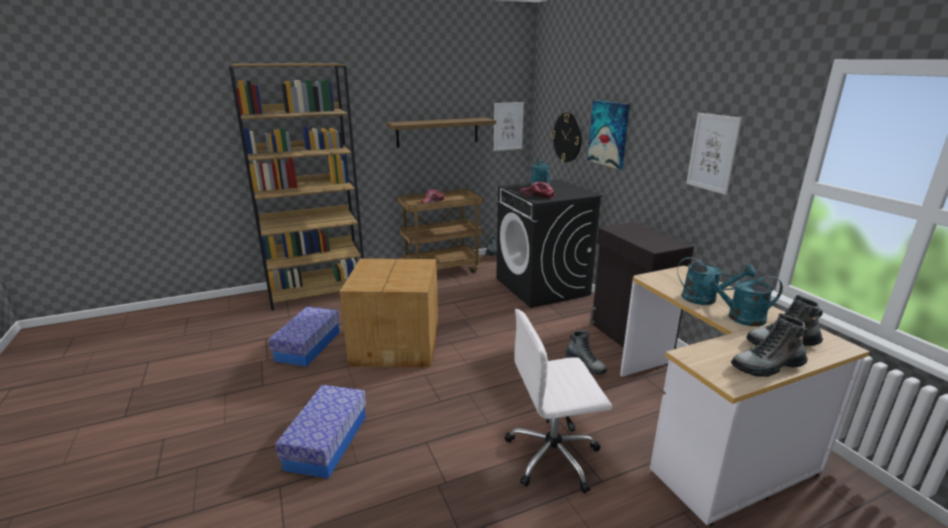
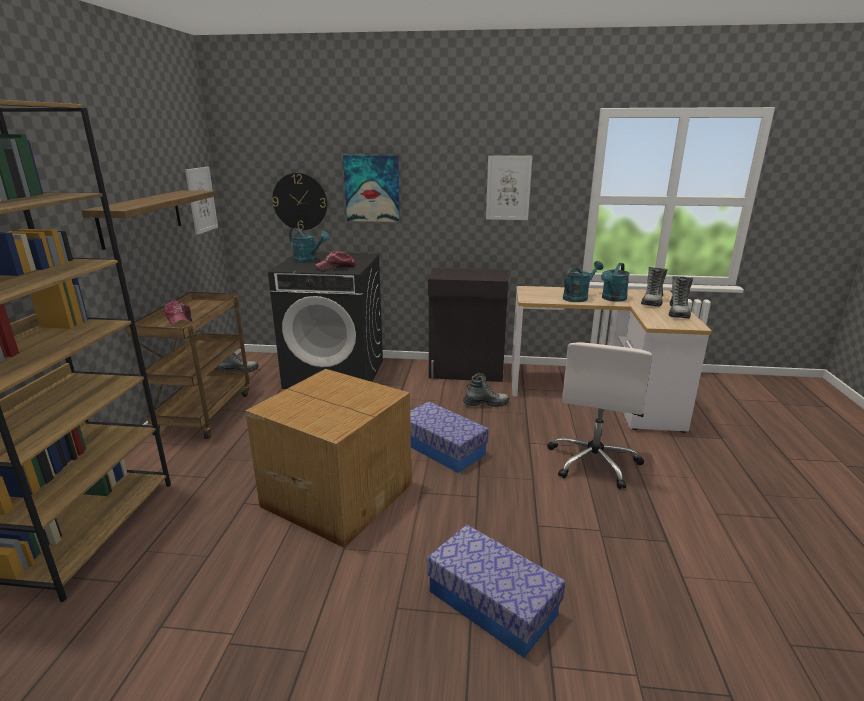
camera: 60 degrees left, 0 degrees up
storage box [268,307,340,366] -> storage box moved to [410,401,489,473]

